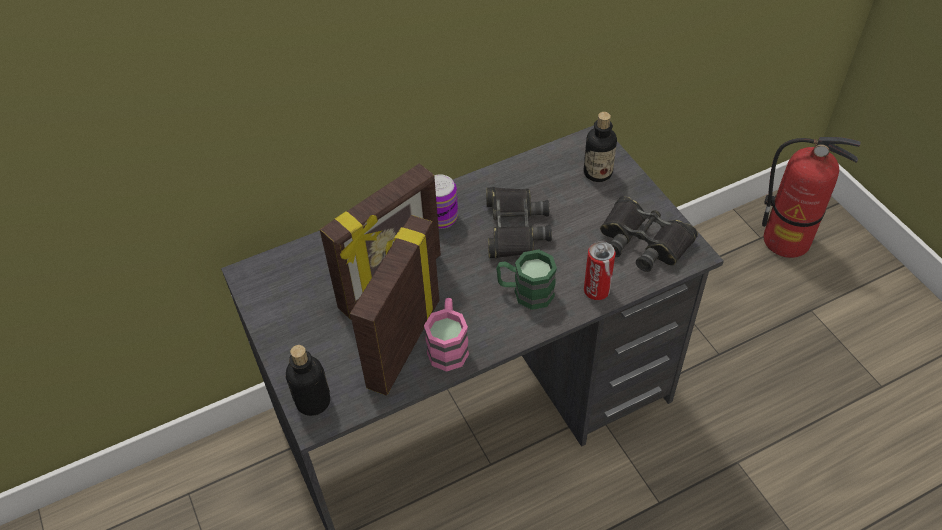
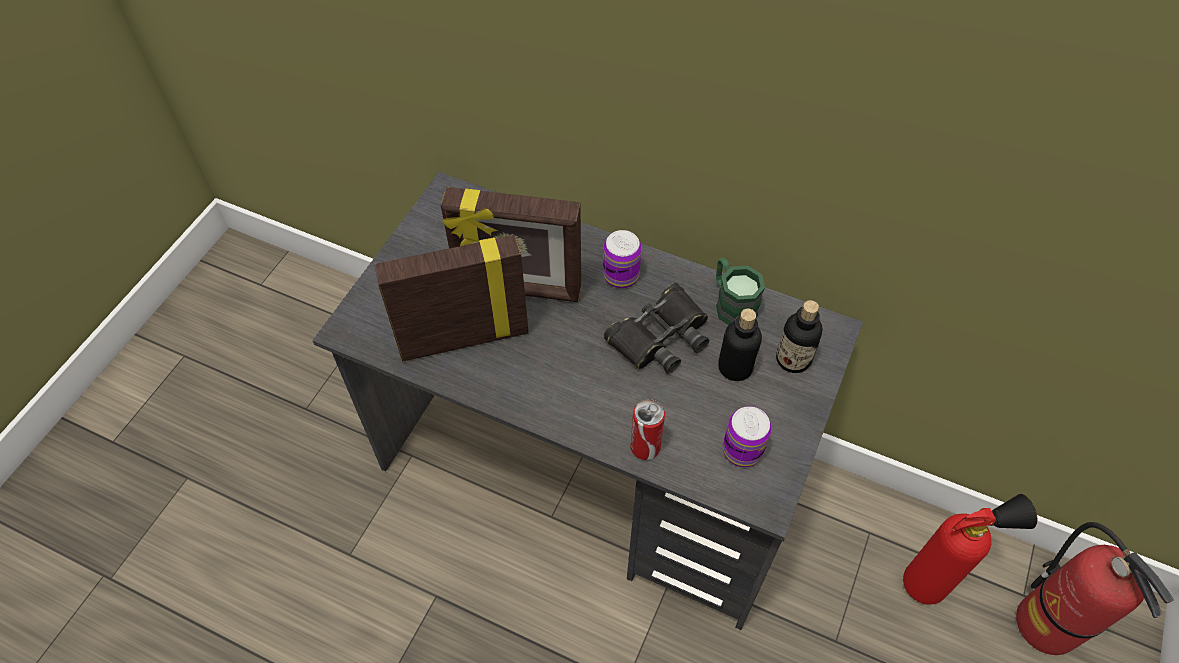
camera: 50 degrees right, 5 degrees up
bottle [286,345,330,416] -> bottle moved to [718,308,762,381]
pink mug [424,298,469,372] -> none
green mug [496,250,557,310] -> green mug moved to [716,257,765,325]
black binoculars [600,196,698,272] -> can [723,406,772,467]
none -> fire extinguisher [903,494,1037,605]

